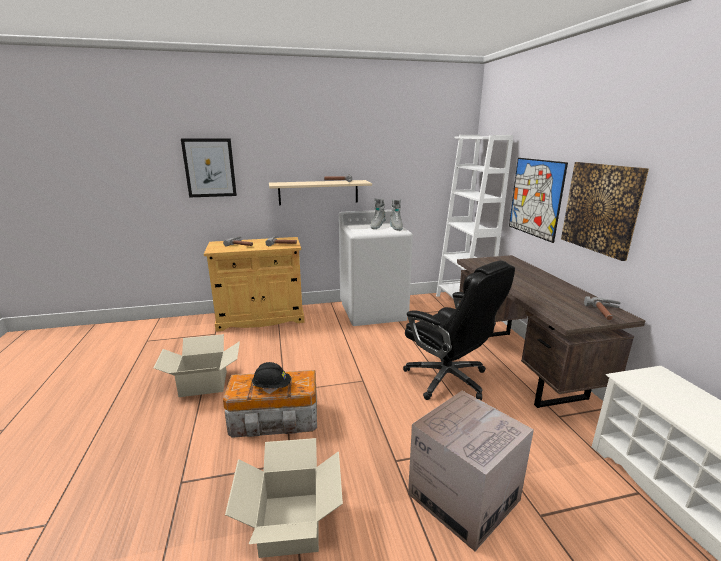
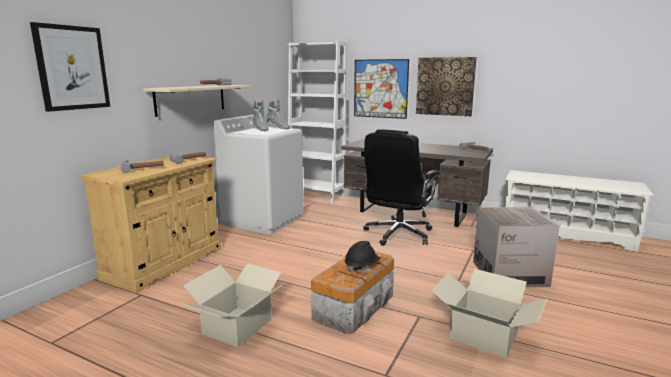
camera: 50 degrees left, 5 degrees down
black office chair [403,260,515,400] -> black office chair turned 120 degrees clockwise [363,129,440,246]

